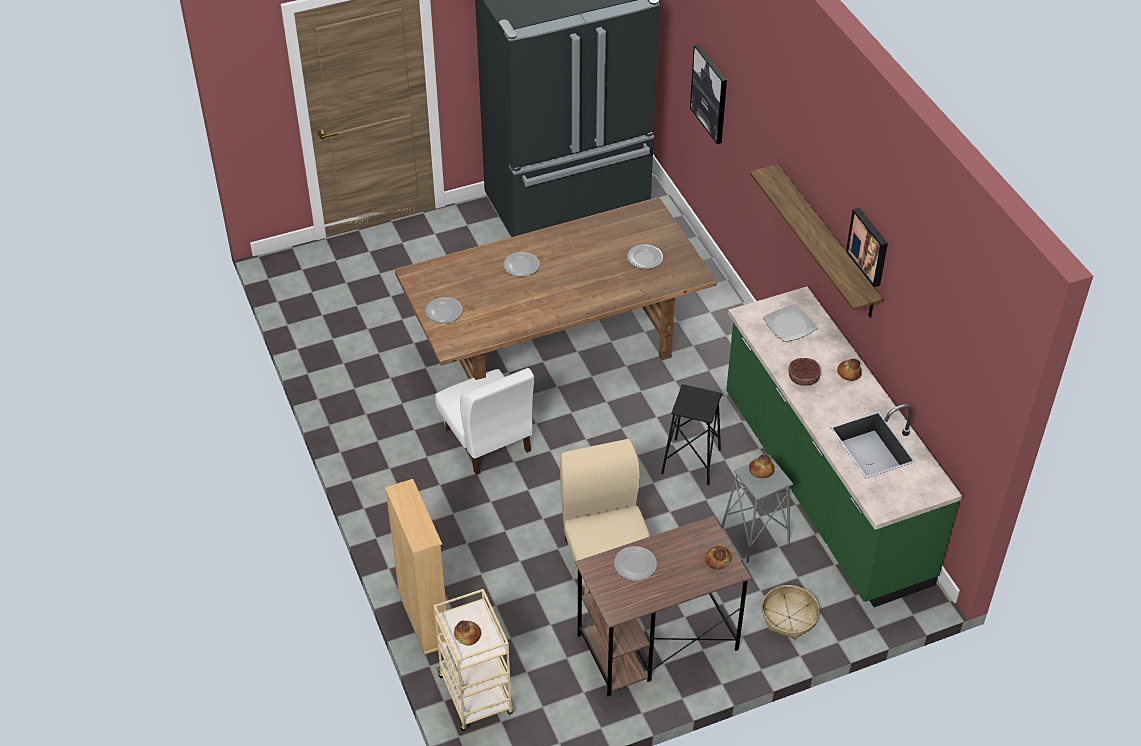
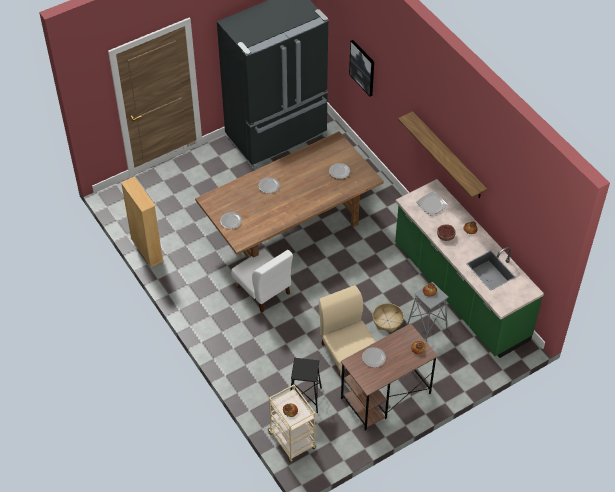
camera: 10 degrees left, 5 degrees up
beige bookcase [385,479,447,654] -> beige bookcase moved to [121,177,164,267]
black stool [661,384,722,485] -> black stool moved to [290,358,322,413]
basket [762,585,820,639] -> basket moved to [373,303,404,332]
picture [846,208,888,287] -> none

